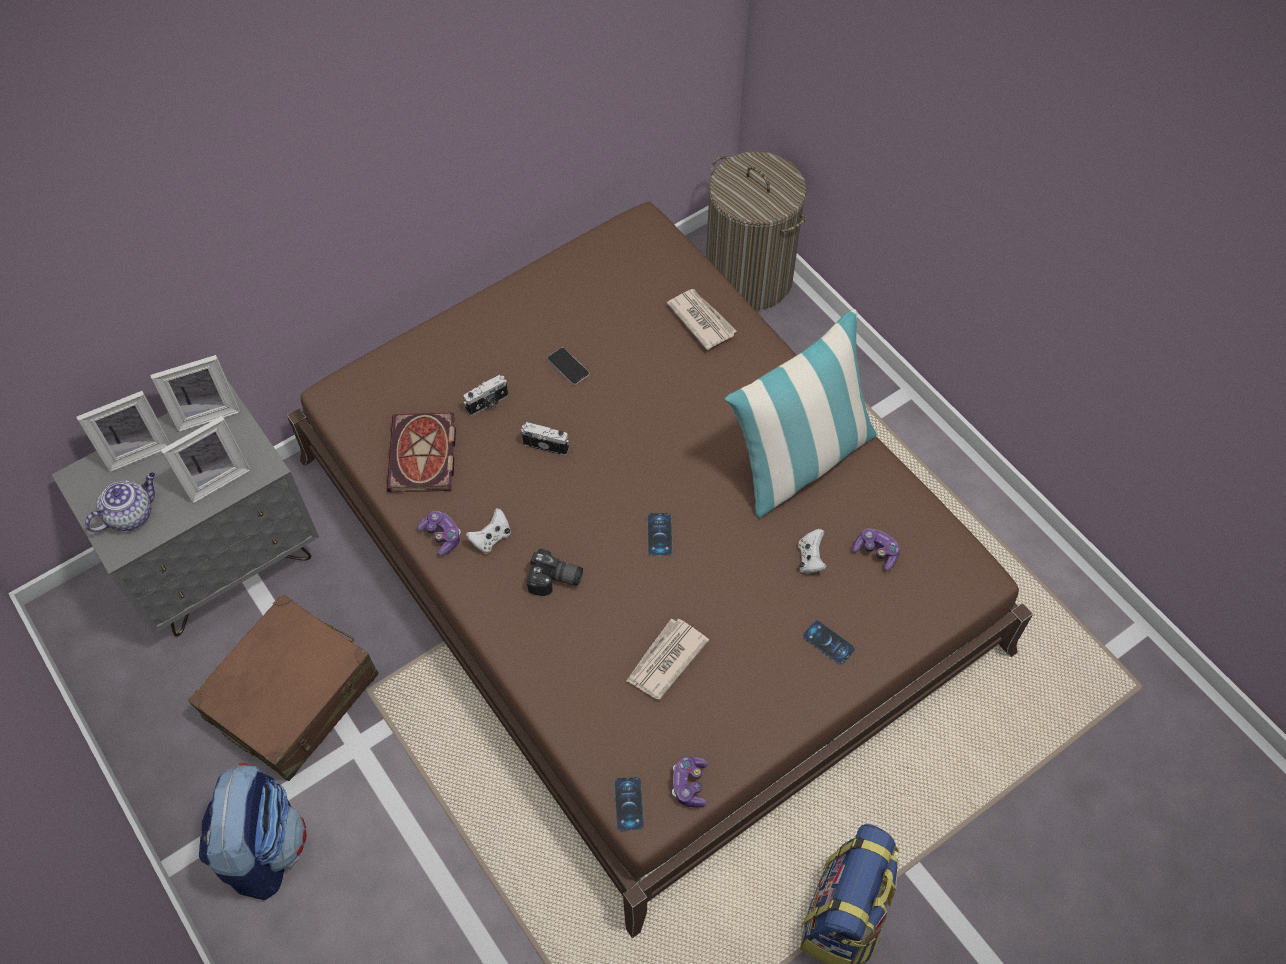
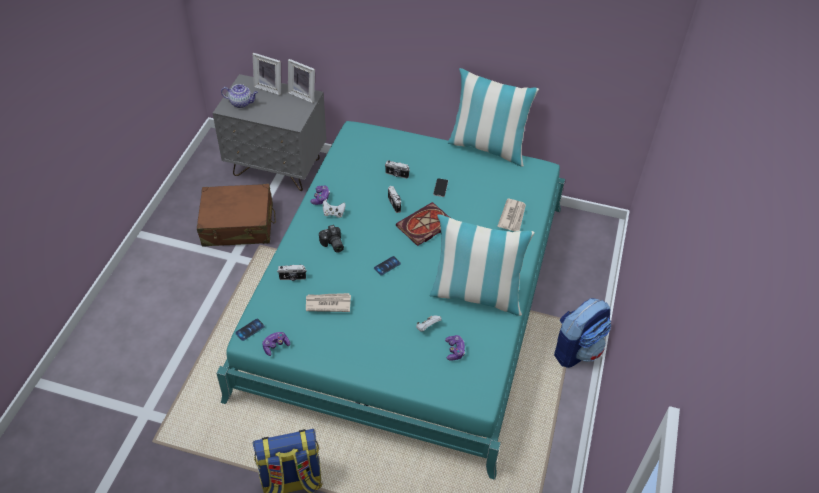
camera: 50 degrees right, 10 degrees down
picture frame [160,416,251,504] -> none
backpack [199,763,306,900] -> backpack moved to [554,298,611,368]
brown bed [287,202,1033,938] -> turquoise bed [216,121,565,480]
book [387,412,456,492] -> book moved to [396,202,450,246]
laundry basket [706,151,807,310] -> none
phone [803,620,855,665] -> none
none -> camera [277,265,307,281]
none -> pillow [448,68,539,167]

